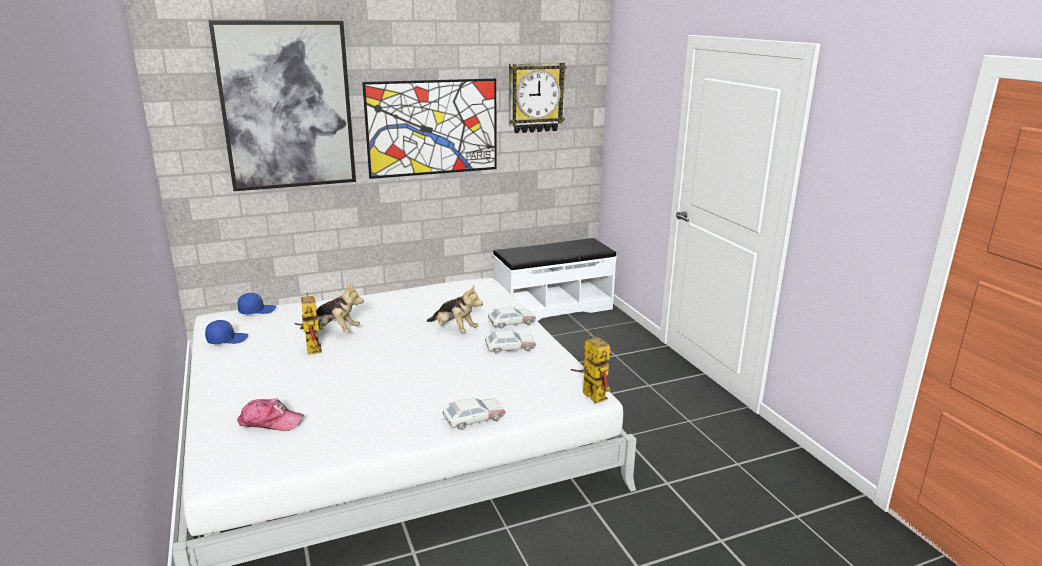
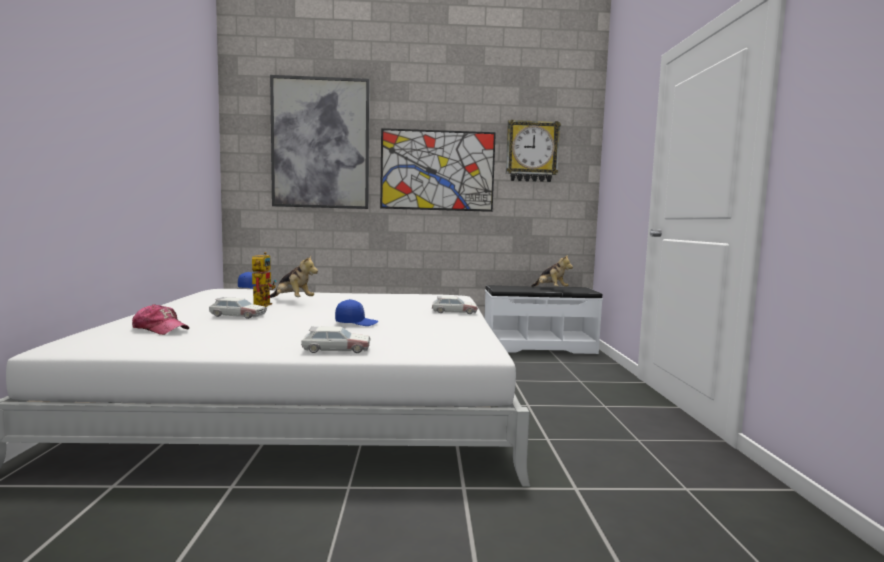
camera: 20 degrees right, 15 degrees down
blue cap [205,320,248,344] -> blue cap moved to [335,299,378,326]
plush toy [427,285,483,332] -> plush toy moved to [531,255,573,287]
toy car [484,330,536,354] -> toy car moved to [209,297,267,319]
toy robot [571,334,610,403] -> none

